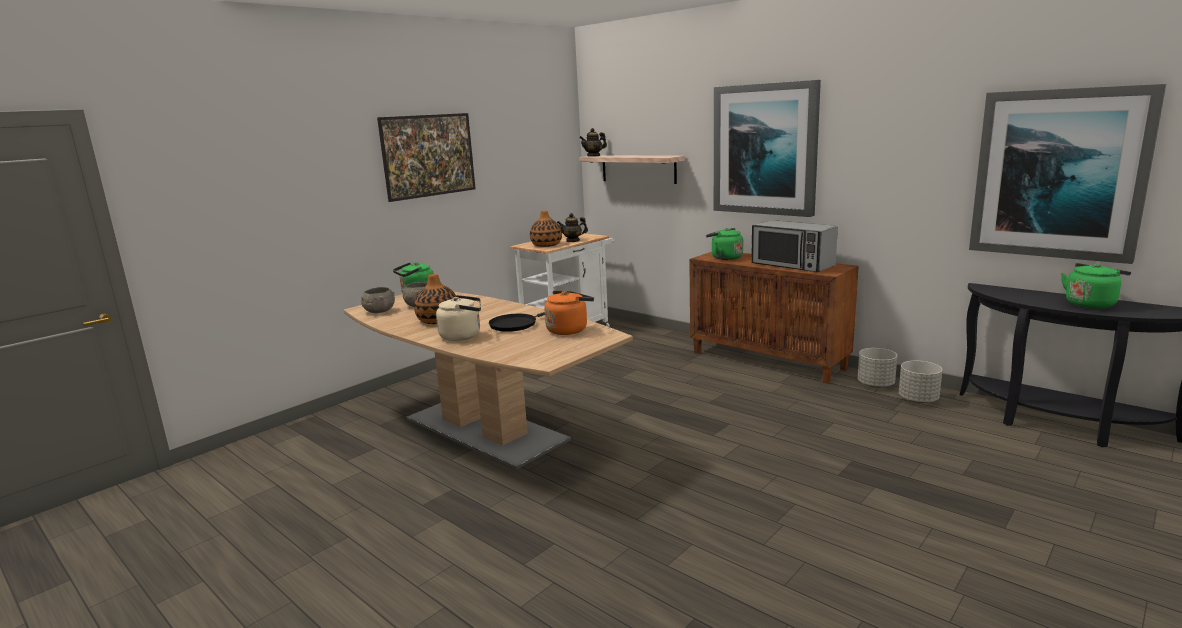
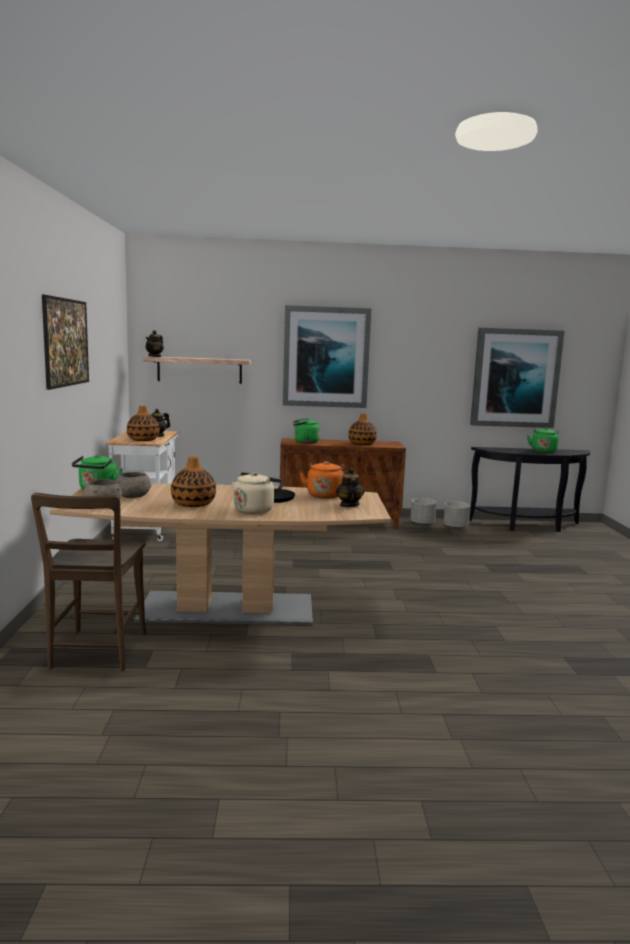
camera: 45 degrees left, 5 degrees down
microwave [751,220,838,272] -> vase [348,413,377,445]
none -> brown chair [31,493,147,671]
none -> teapot [336,467,365,507]

